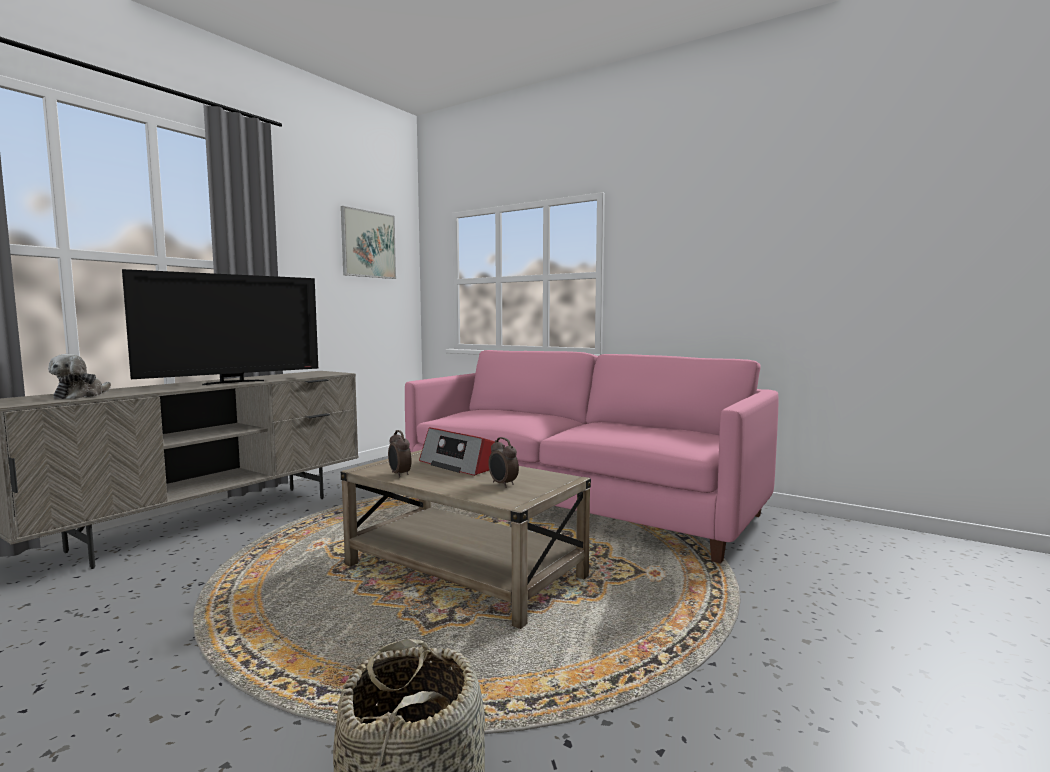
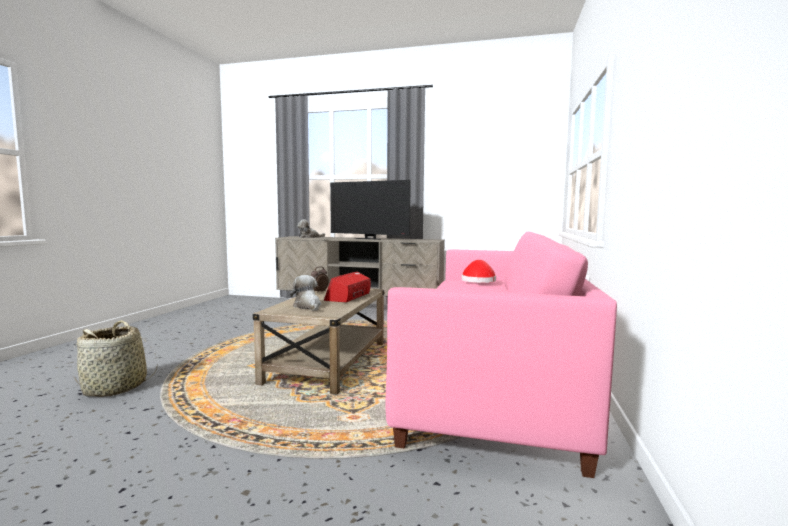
camera: 70 degrees right, 0 degrees up
picture [341,206,396,279] -> none
alarm clock [488,437,519,488] -> plush toy [290,275,321,311]
none -> red hat [462,260,496,283]

